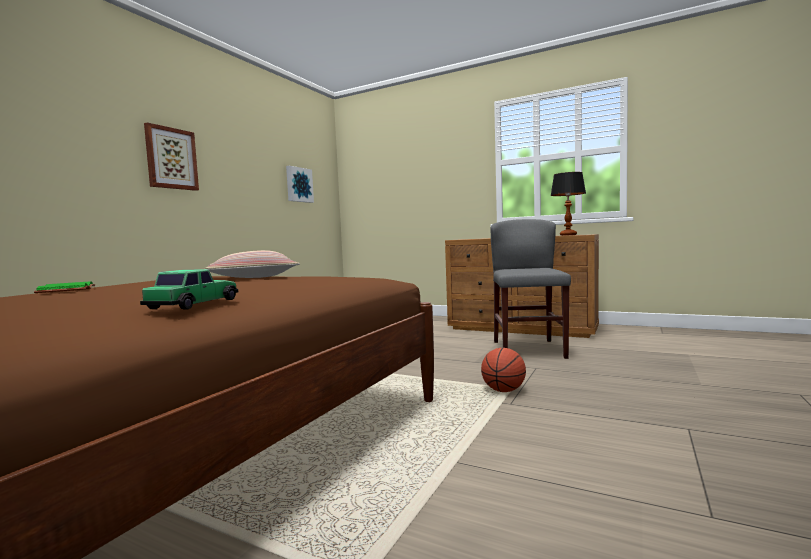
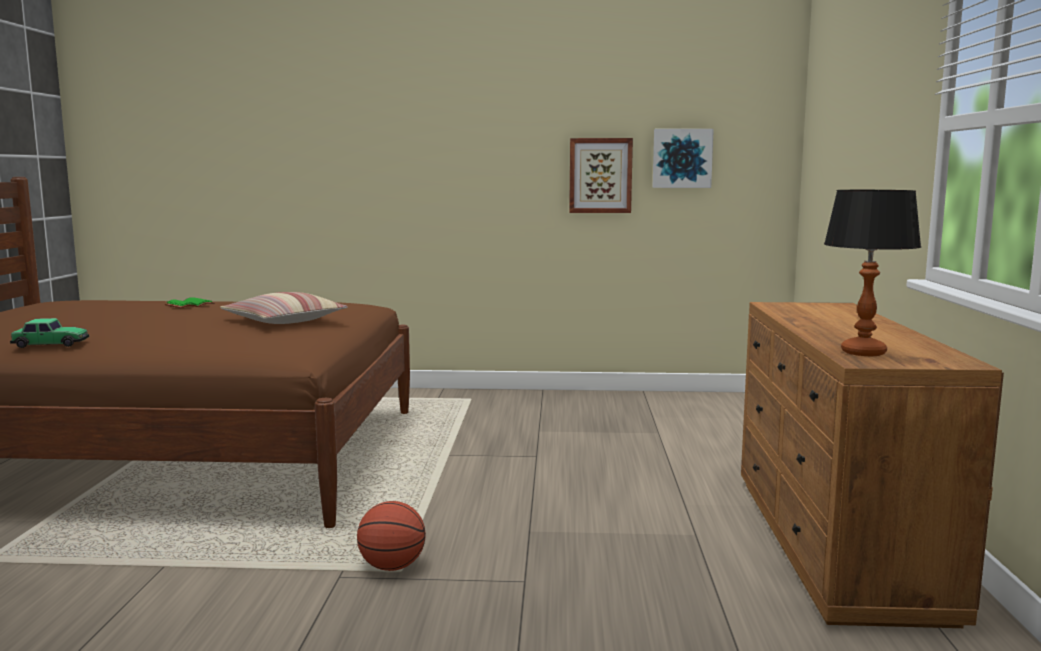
camera: 65 degrees right, 5 degrees up
picture [144,122,199,191] -> picture moved to [569,138,633,213]
grey chair [491,219,571,359] -> none

